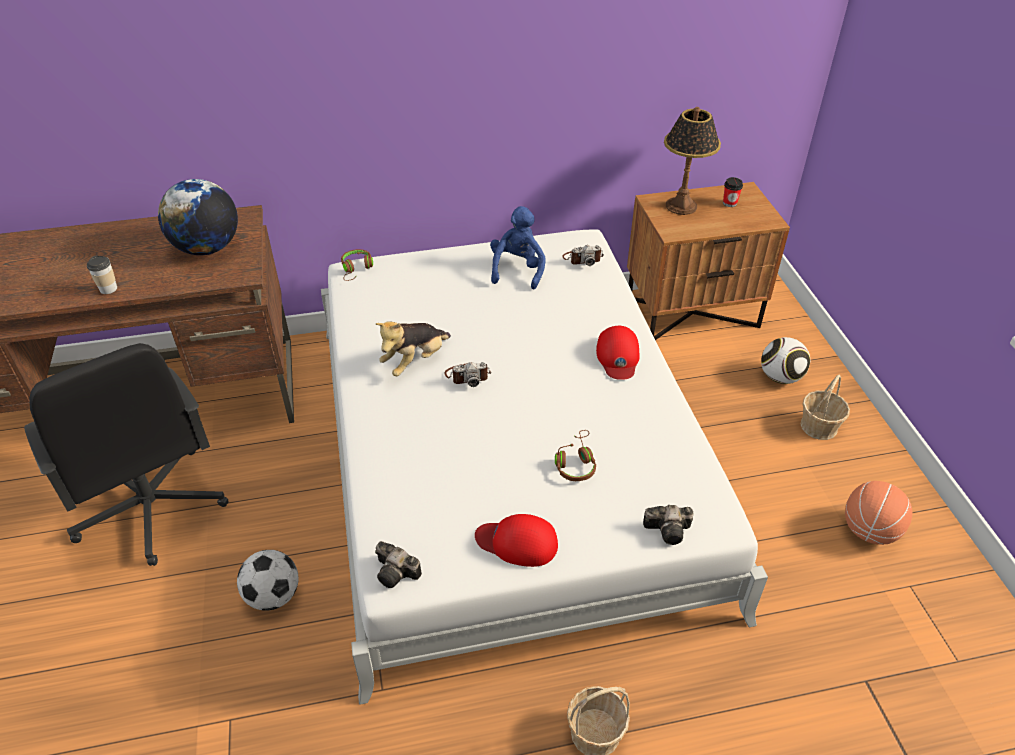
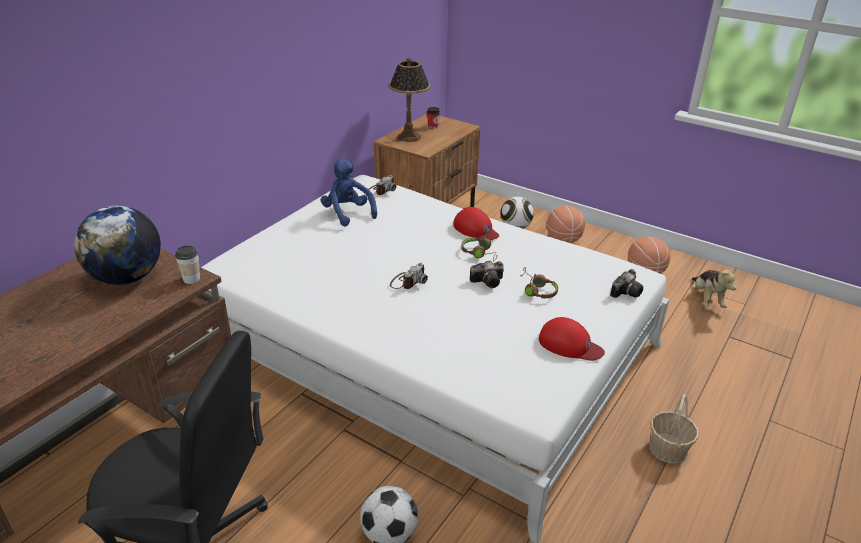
camera: 45 degrees left, 10 degrees down
cup [87,256,117,294] -> cup moved to [175,245,200,284]
brown headphones [341,249,373,281] -> brown headphones moved to [461,234,498,262]
camera [375,541,422,588] -> camera moved to [470,261,504,288]
plush toy [376,321,451,376] -> plush toy moved to [691,267,737,308]
red cap [475,514,558,567] -> red cap turned 120 degrees counterclockwise [539,317,605,361]
basket [800,375,850,440] -> basketball [547,206,585,243]

